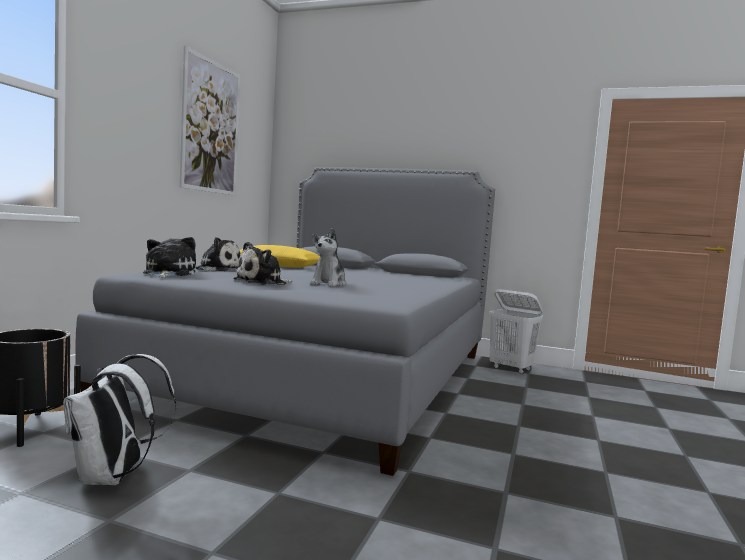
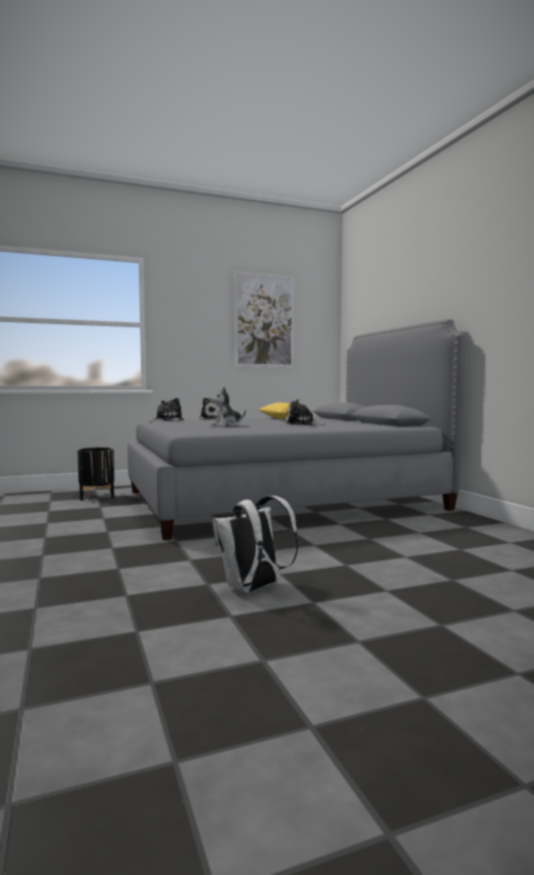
camera: 50 degrees right, 0 degrees up
white backpack [63,354,176,485] -> white backpack moved to [212,496,298,593]
plush toy [233,242,292,285] -> plush toy moved to [286,399,325,425]
white laundry basket [489,289,543,374] -> none

